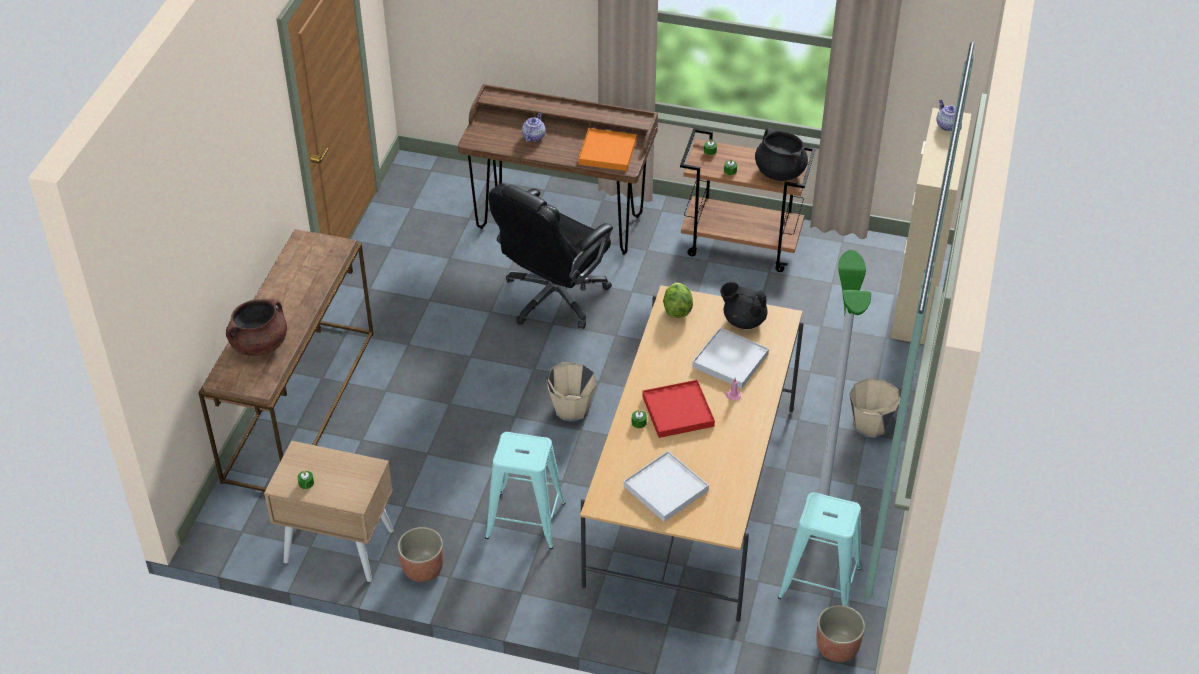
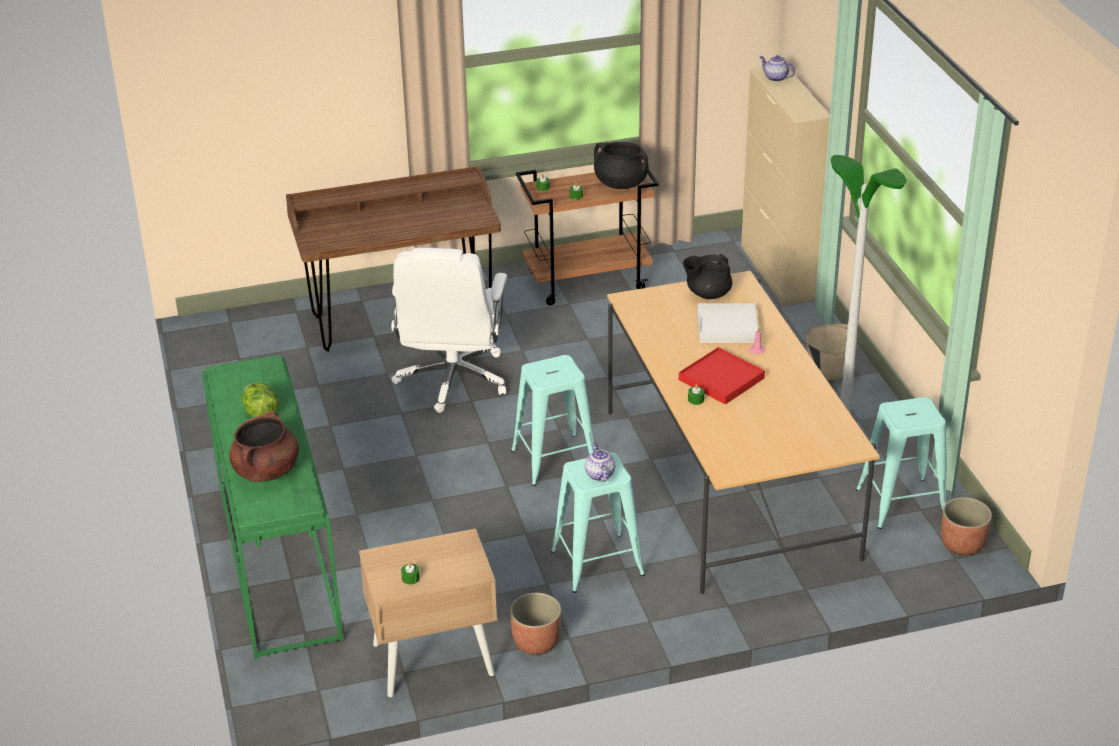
camera: 30 degrees left, 10 degrees down
brown console table [199,229,374,492] -> green console table [202,355,343,659]
black office chair [489,183,613,329] -> white office chair [391,248,507,413]
teapot [522,112,546,142] -> teapot moved to [585,443,615,482]
beige bucket [546,362,596,422] -> turquoise stool [511,355,594,486]
orange tray [578,128,637,171] -> none
white tray [624,451,709,522] -> none
lettuce [663,283,693,318] -> lettuce moved to [242,382,279,418]

